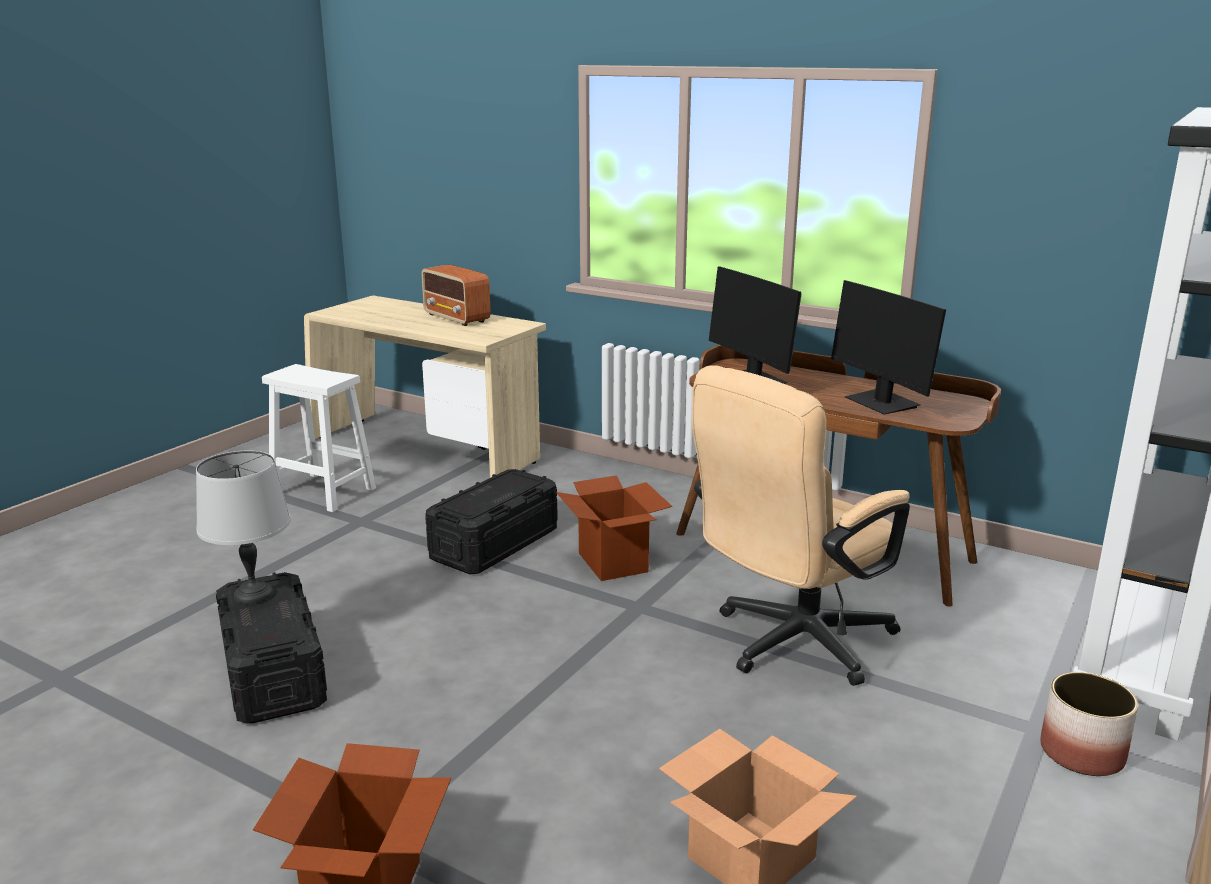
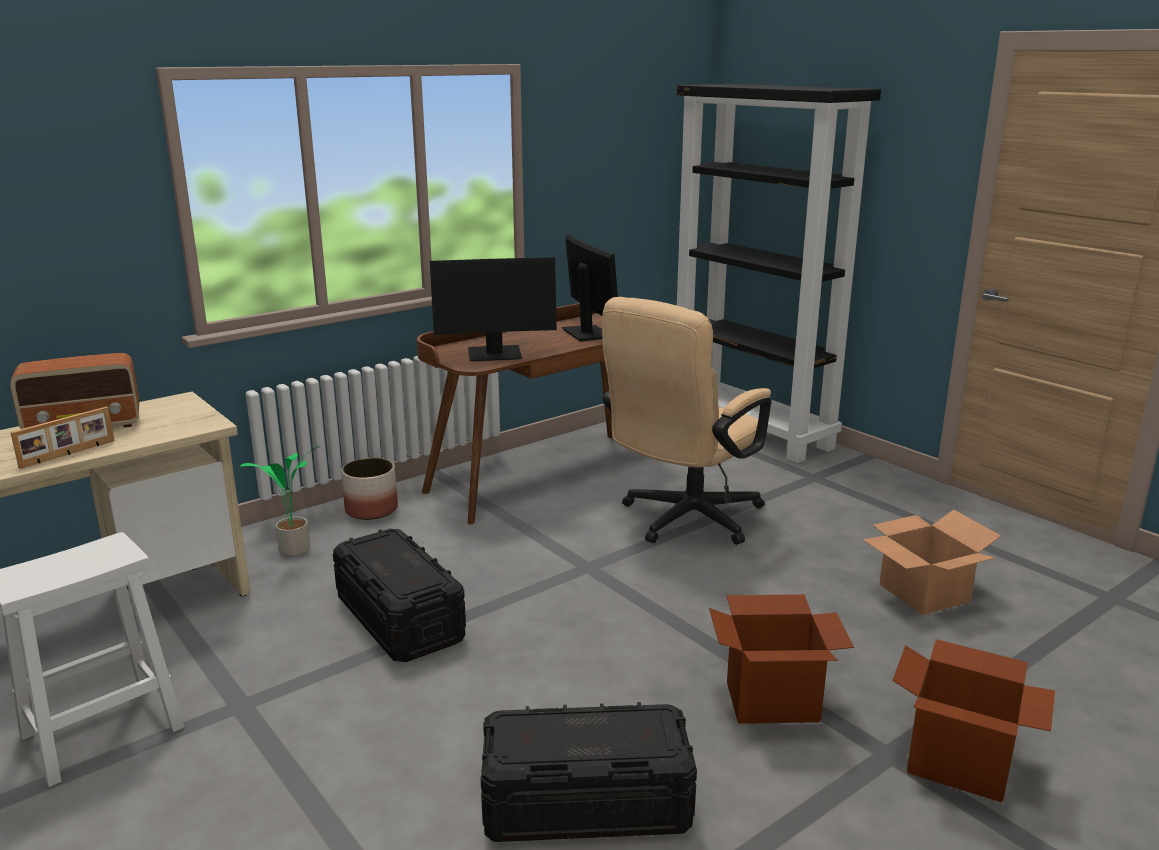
camera: 70 degrees left, 0 degrees up
grey table lamp [196,451,291,604] -> none
cardboard box [556,475,672,581] -> cardboard box moved to [709,594,854,724]
beige office chair [692,365,910,686] -> beige office chair turned 60 degrees clockwise [602,297,772,545]
monitor [831,280,946,414] -> monitor turned 105 degrees counterclockwise [562,234,618,342]
planter [1040,672,1138,776] -> planter moved to [341,458,398,520]
none -> picture frame [10,406,115,469]
none -> potted plant [240,446,321,556]

